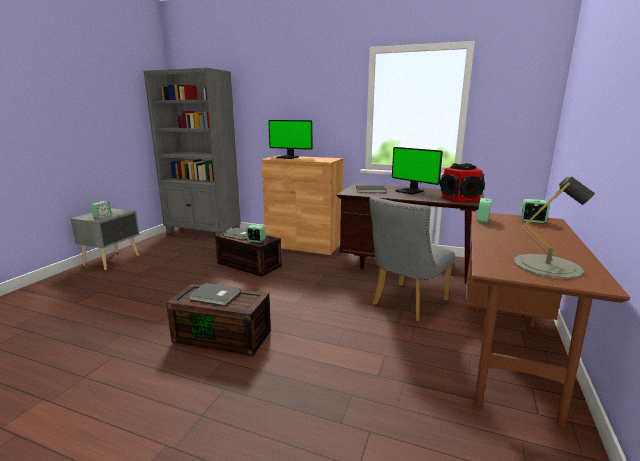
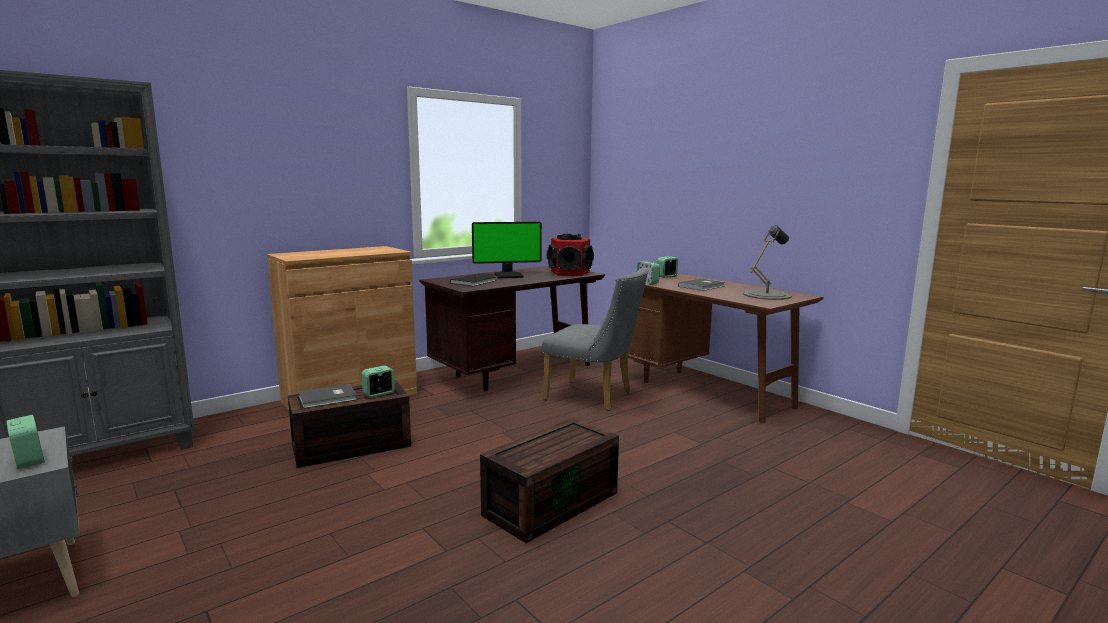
camera: 60 degrees left, 5 degrees down
grey book [189,283,240,305] -> grey book moved to [678,279,725,291]
monitor [268,120,312,159] -> none
grey chair [369,196,455,322] -> grey chair turned 45 degrees counterclockwise [542,268,648,411]

